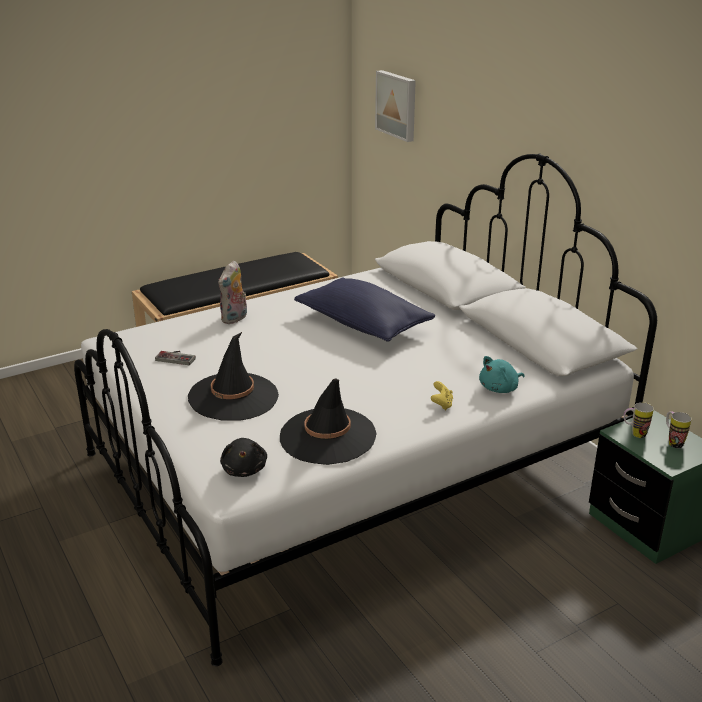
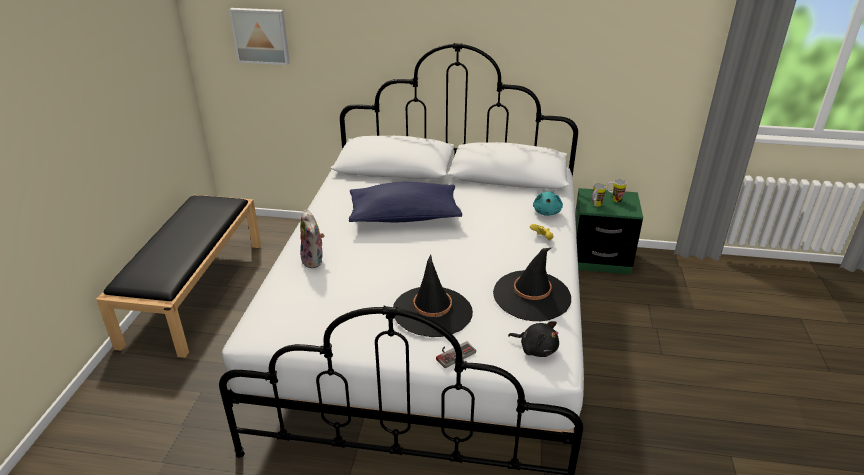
camera: 50 degrees left, 5 degrees up
game controller [155,351,196,365] -> game controller moved to [436,341,476,368]

